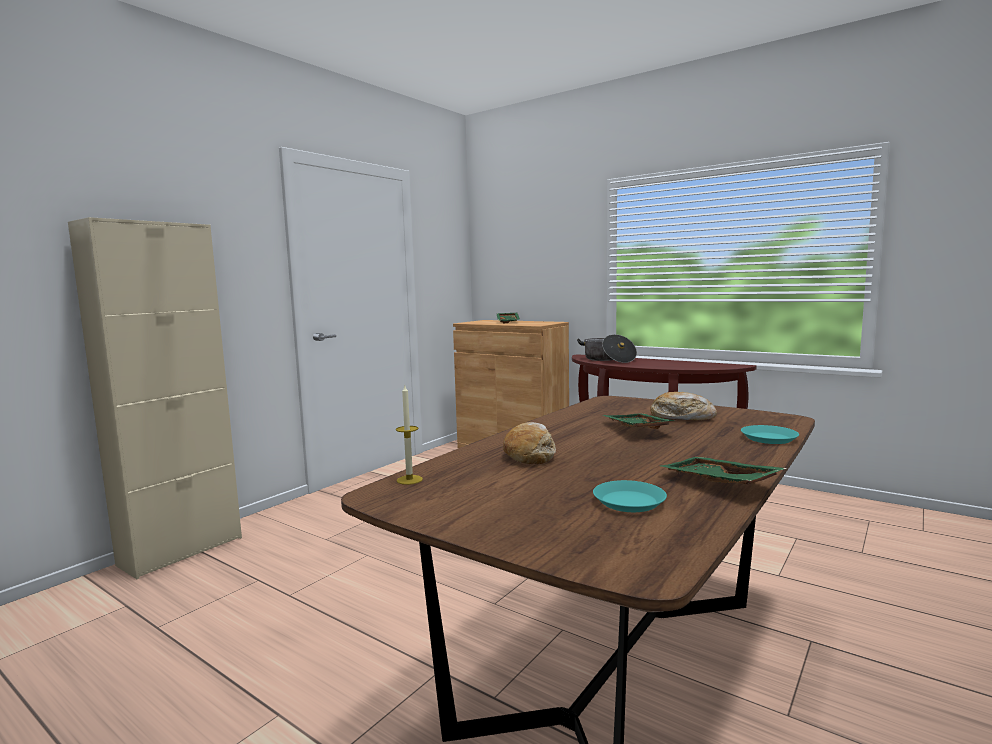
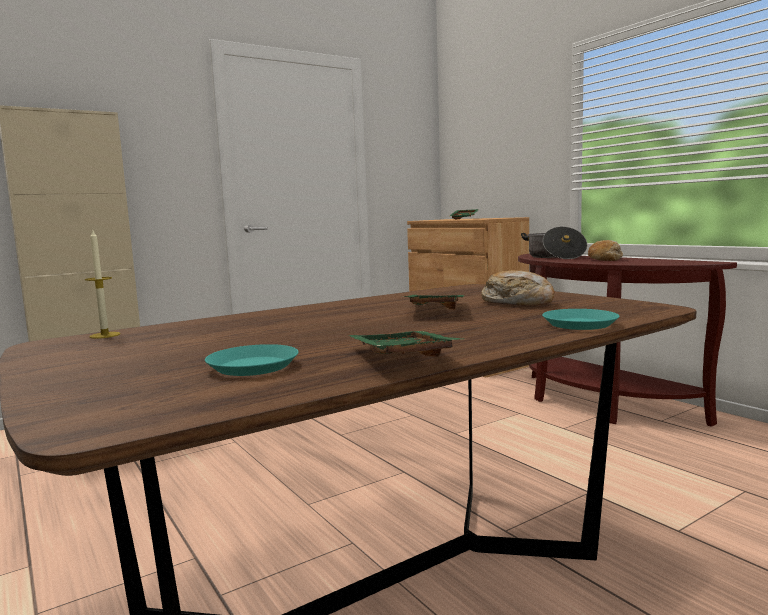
camera: 20 degrees right, 0 degrees up
bread [503,422,556,464] -> bread moved to [588,240,623,261]

